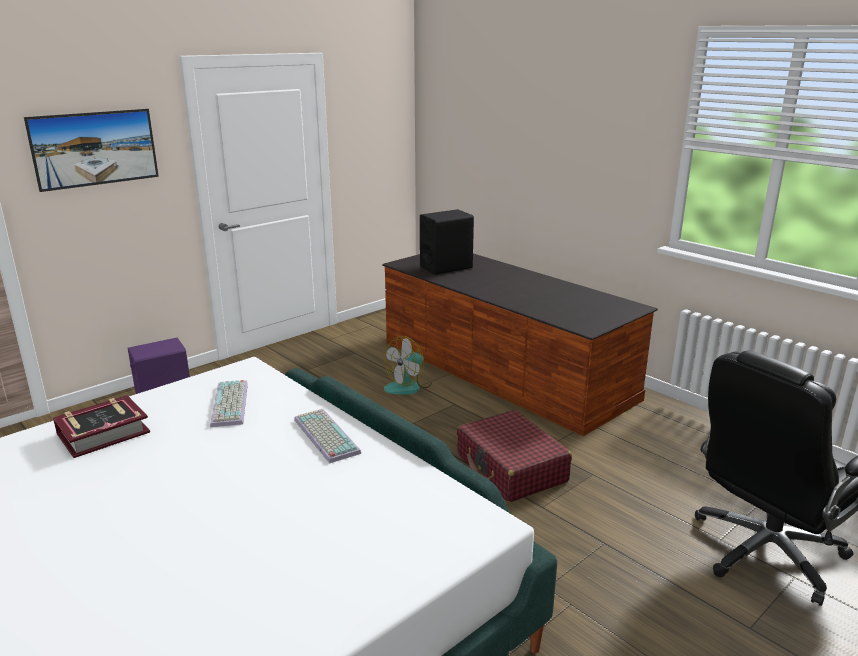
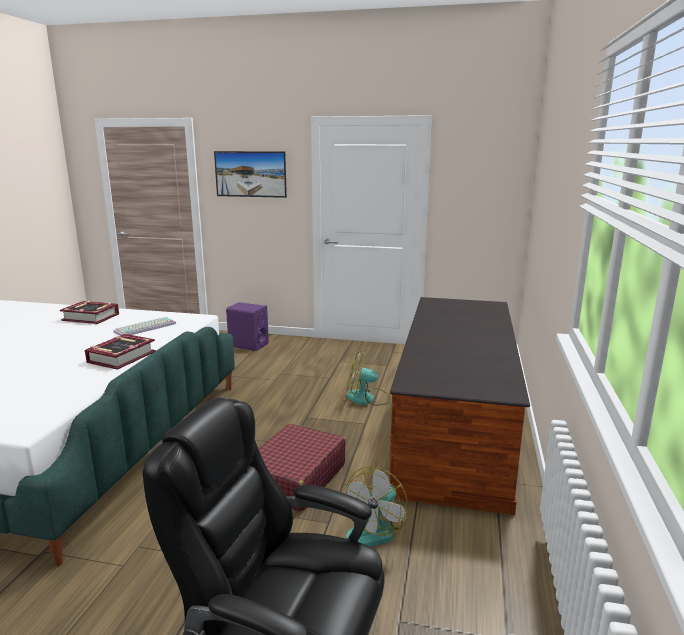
camera: 55 degrees right, 5 degrees down
keyboard [294,409,361,463] -> book [85,334,156,370]
black speaker [420,209,474,275] -> none
none -> fan [346,466,408,546]

